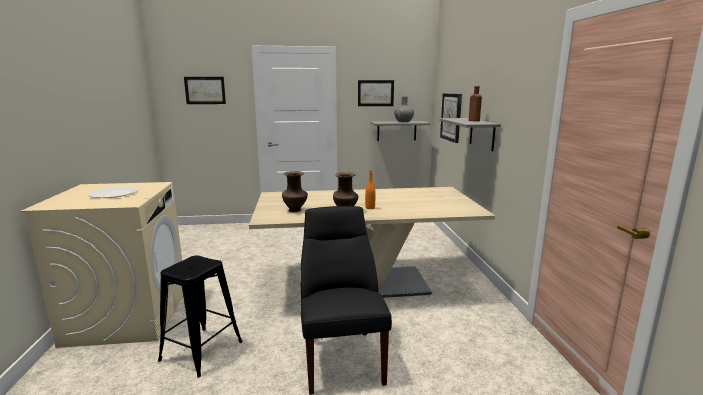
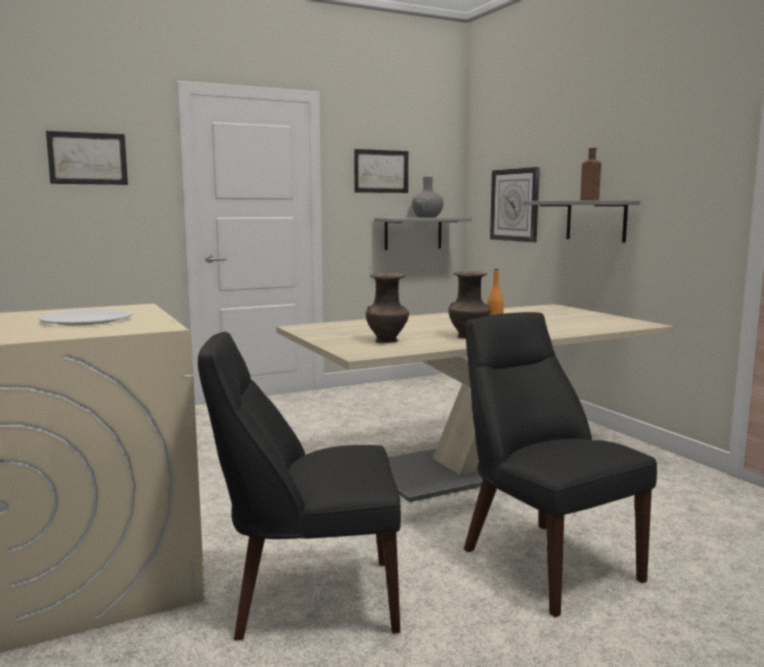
camera: 20 degrees left, 5 degrees down
black stool [158,255,243,378] -> black chair [198,332,401,641]

